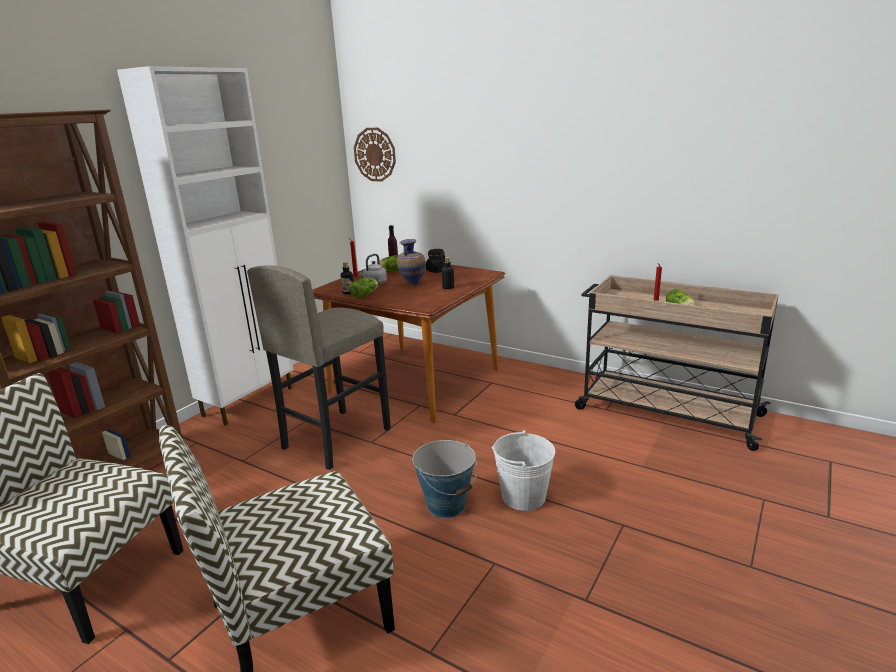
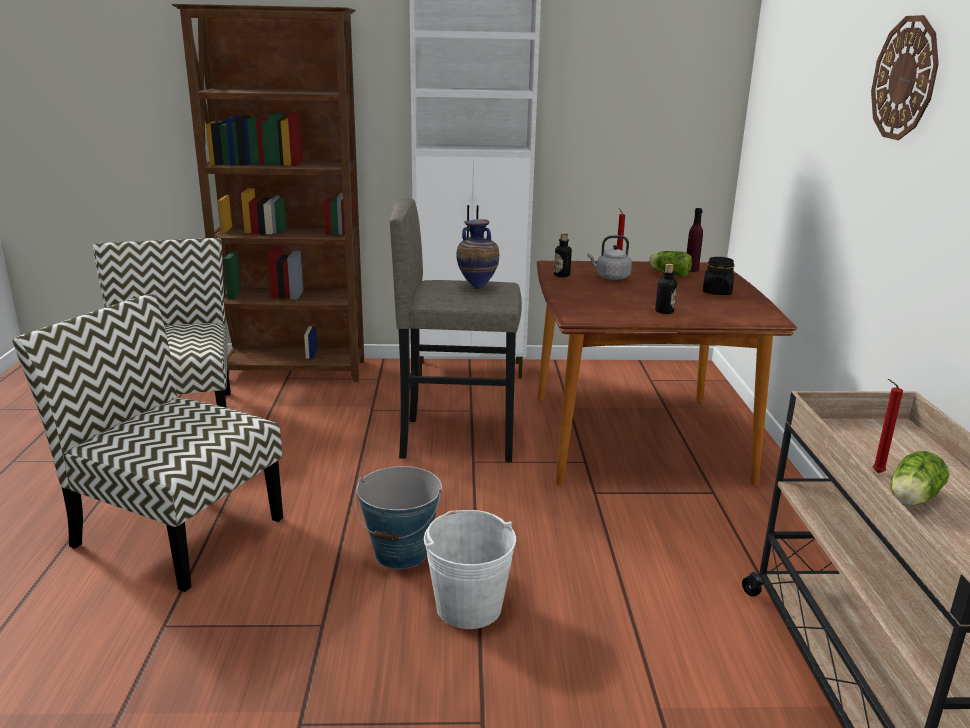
camera: 55 degrees right, 0 degrees up
lettuce [349,278,378,299] -> none
wall clock [354,128,396,182] -> wall clock moved to [871,15,939,140]
vase [397,239,426,285] -> vase moved to [456,219,499,290]

